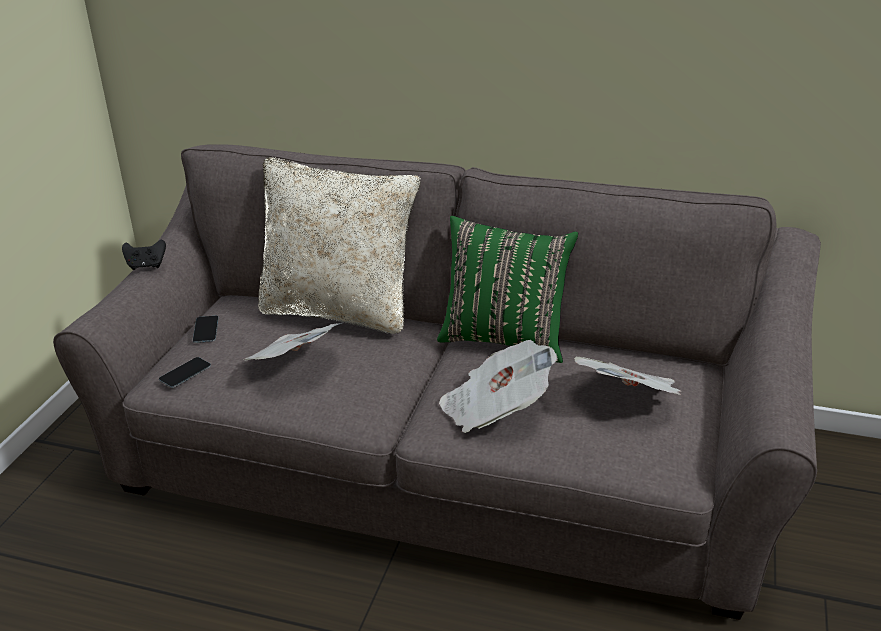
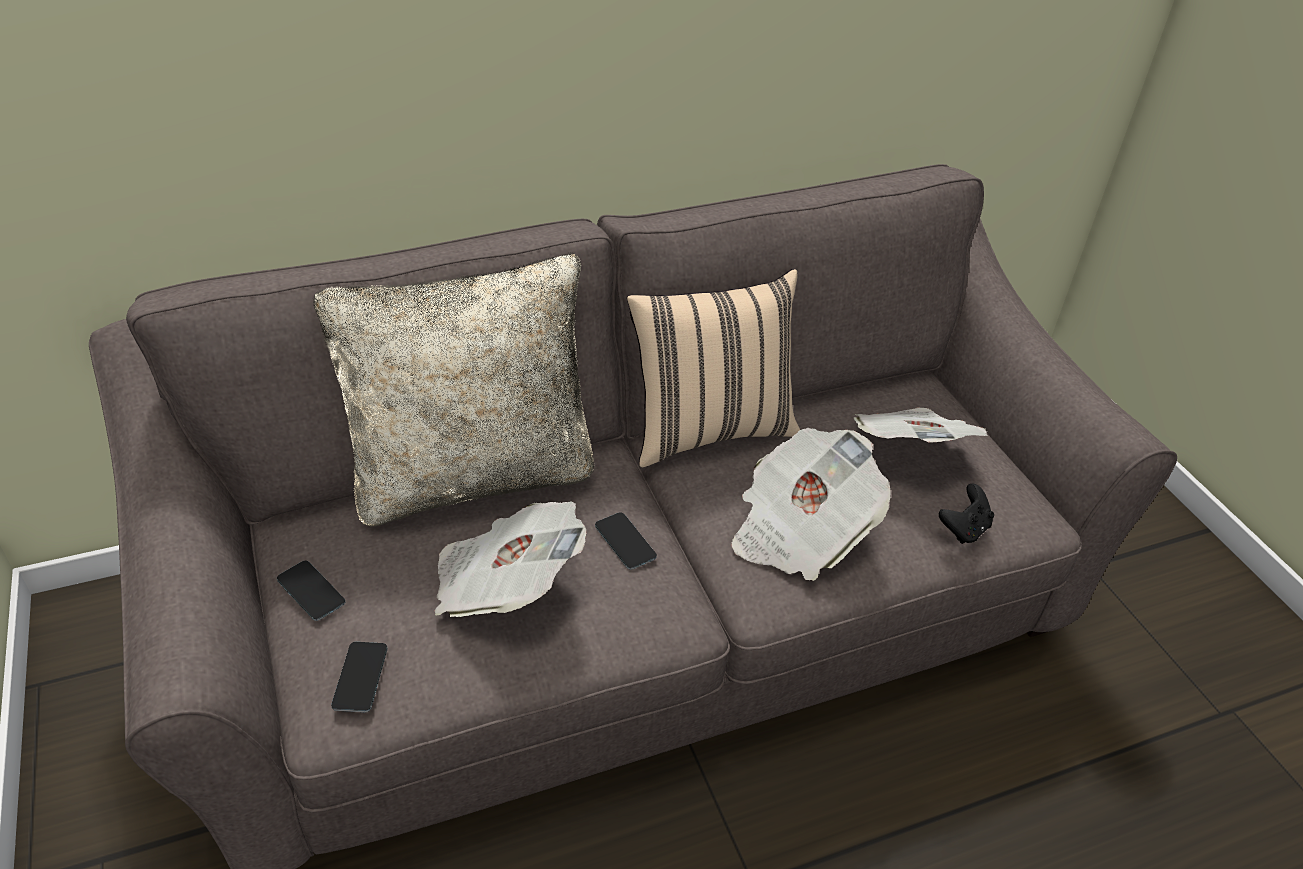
camera: 40 degrees left, 10 degrees up
black game controller [122,240,166,270] -> black game controller moved to [939,483,994,544]
green pillow [437,216,578,363] -> beige pillow [627,269,800,467]
none -> phone [595,512,657,570]

